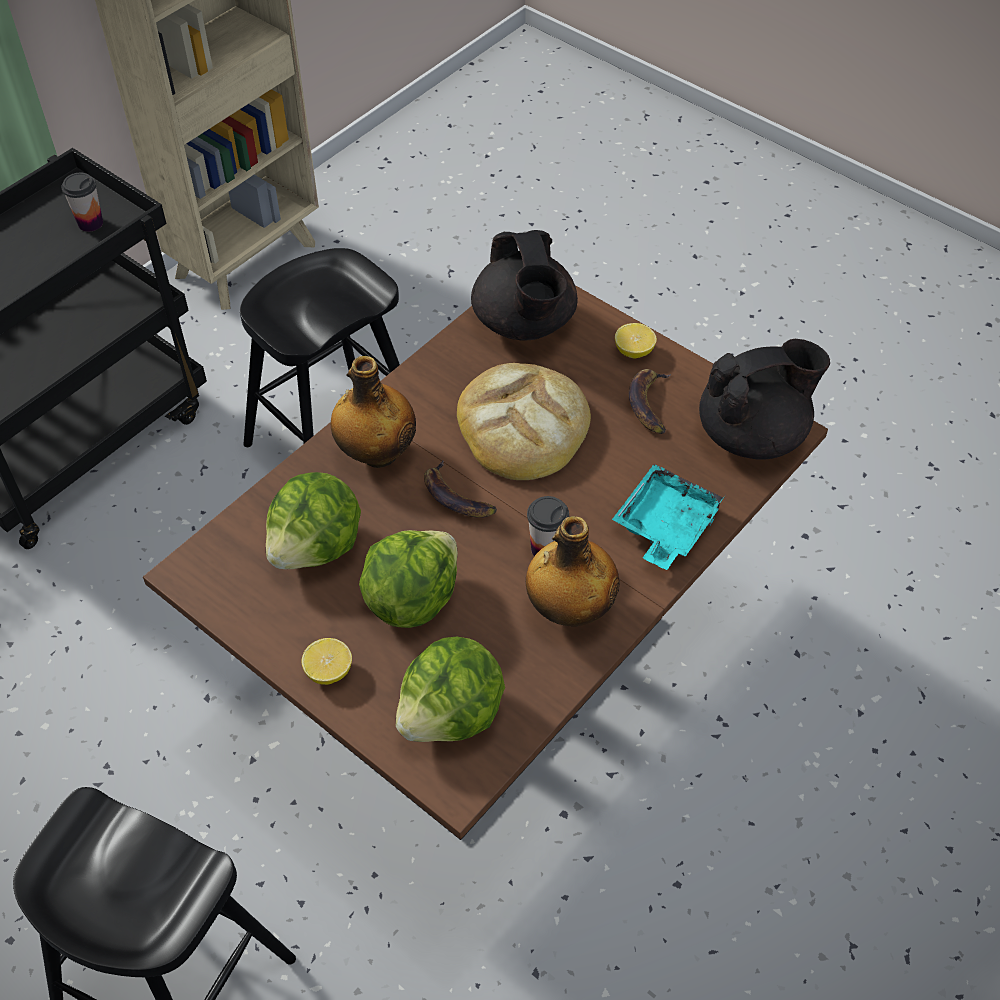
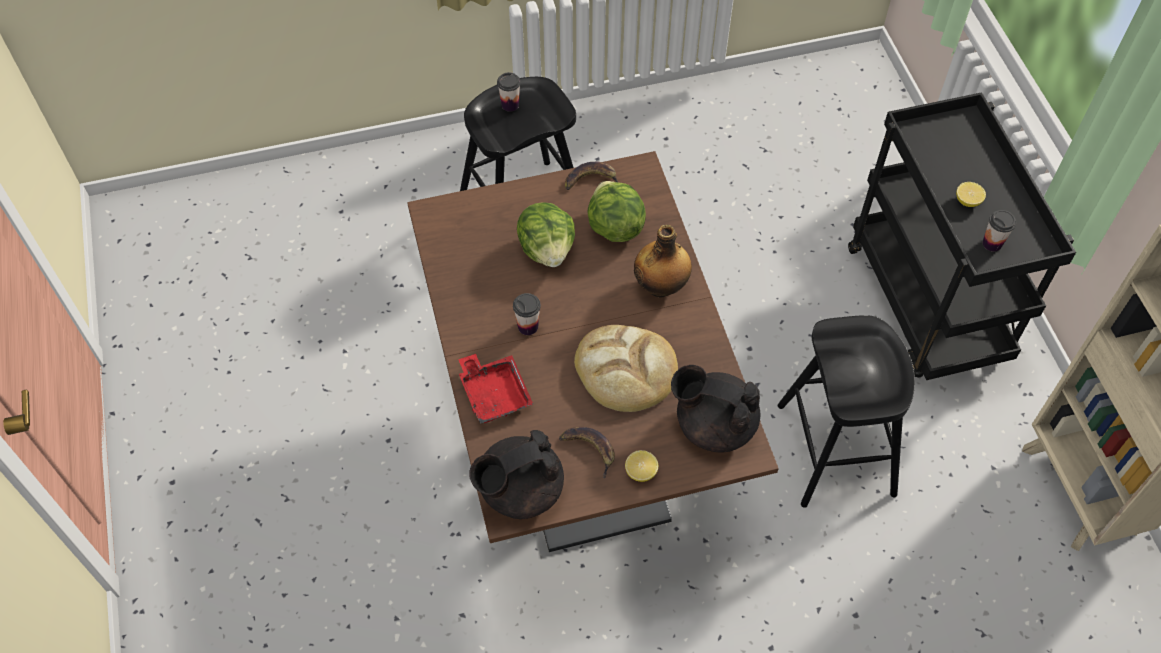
camera: 125 degrees right, 5 degrees up
lemon [302,638,352,685] -> lemon moved to [956,182,986,207]
lettuce [396,637,505,742] -> none
banana [424,460,497,518] -> banana moved to [565,162,618,190]
bottle [526,516,620,627] -> none
turquoise tray [612,464,725,570] -> red tray [458,354,533,423]
black teapot [699,339,830,460] -> black teapot turned 45 degrees clockwise [469,430,564,519]
none -> cup [497,72,520,112]

